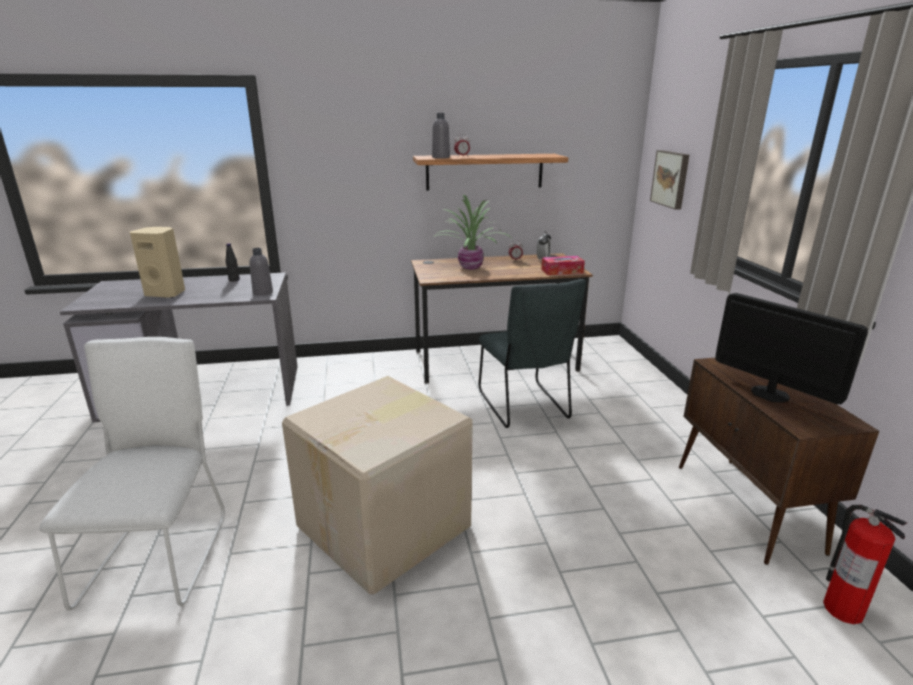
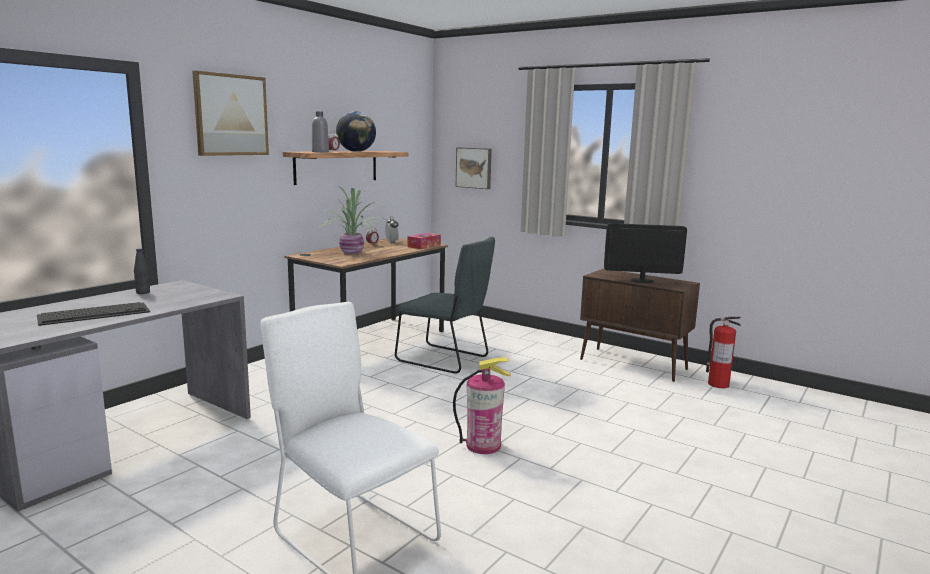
camera: 45 degrees left, 10 degrees down
beige speaker [130,227,185,298] -> keyboard [37,302,150,326]
grey bottle [249,248,273,296] -> none
cardboard box [282,376,473,594] -> fire extinguisher [453,357,511,454]
none -> picture [192,71,269,156]
none -> globe [336,111,376,152]

